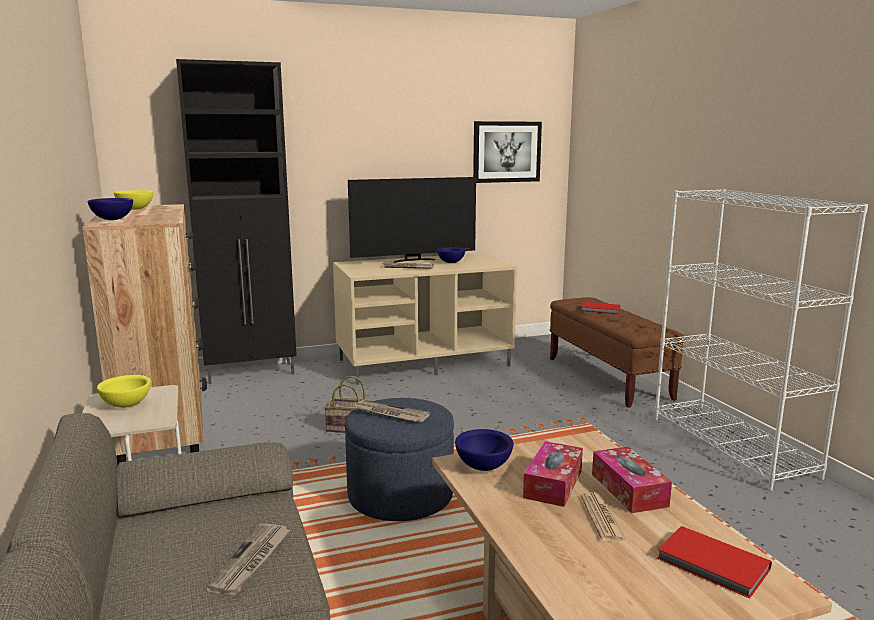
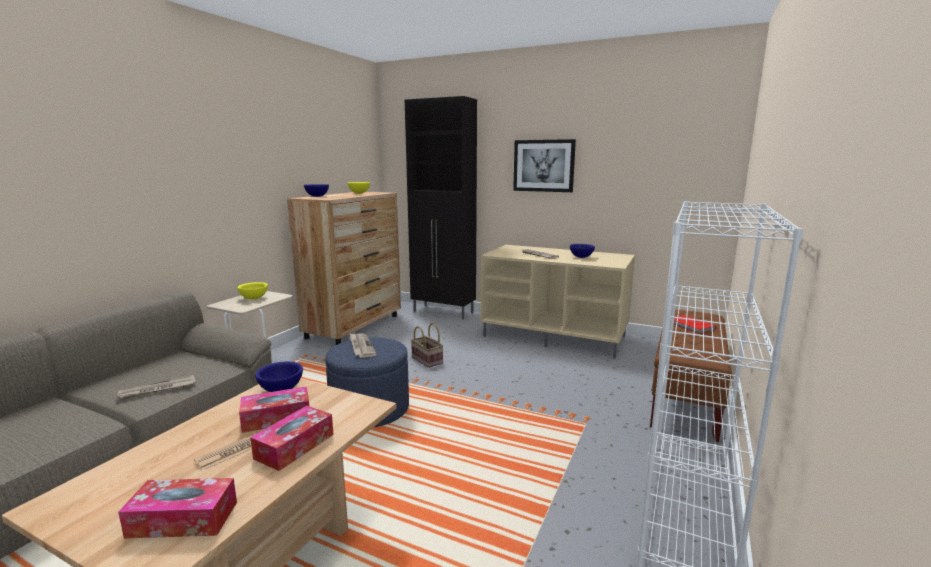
camera: 45 degrees right, 0 degrees up
television [348,177,476,263] -> none
picture [473,121,542,183] -> picture moved to [513,139,576,192]
red book [657,526,772,599] -> tissue box [118,478,237,538]

